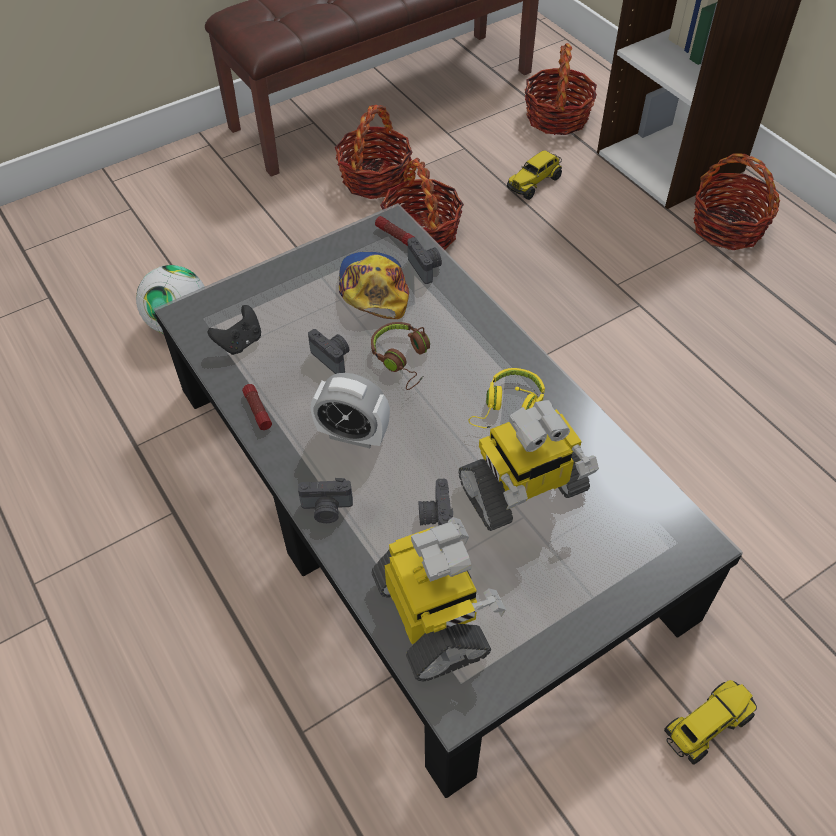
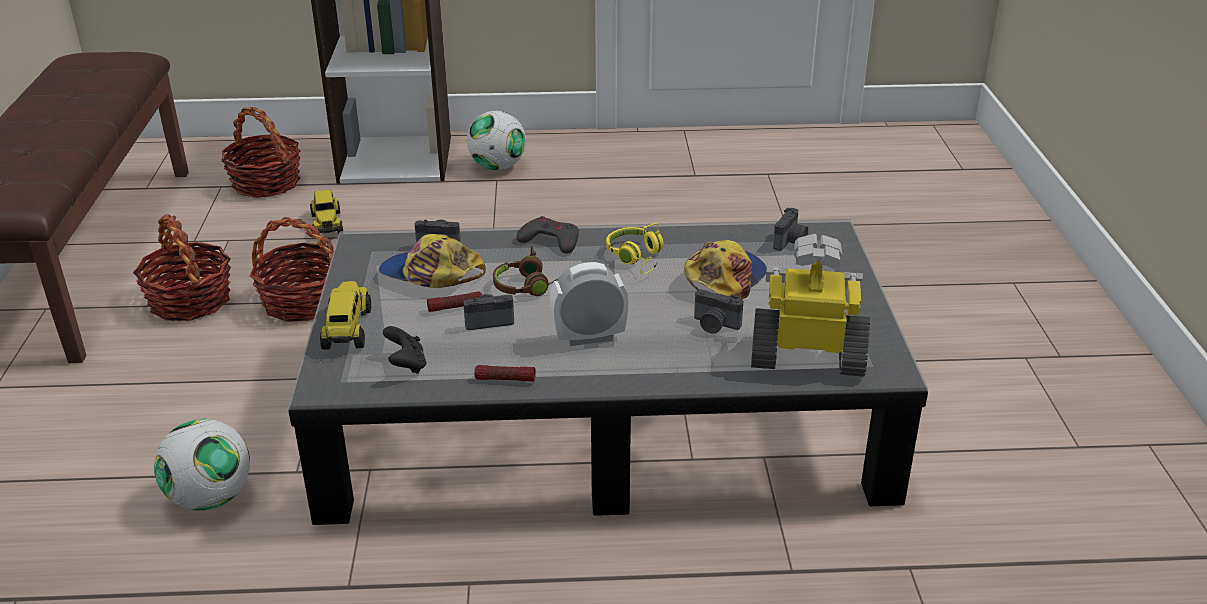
camera: 60 degrees left, 20 degrees down
camera [298,478,353,523] -> camera moved to [773,207,808,251]
alarm clock [310,373,390,448] -> alarm clock turned 150 degrees counterclockwise [550,262,629,346]
flashlight [375,216,414,246] -> flashlight moved to [427,291,482,312]
toy robot [458,400,599,531] -> cap [684,240,767,299]
toy truck [664,680,757,765] -> toy truck moved to [320,281,371,350]
basket [693,153,780,250] -> football [467,111,526,170]
none -> grey game controller [517,216,579,254]

